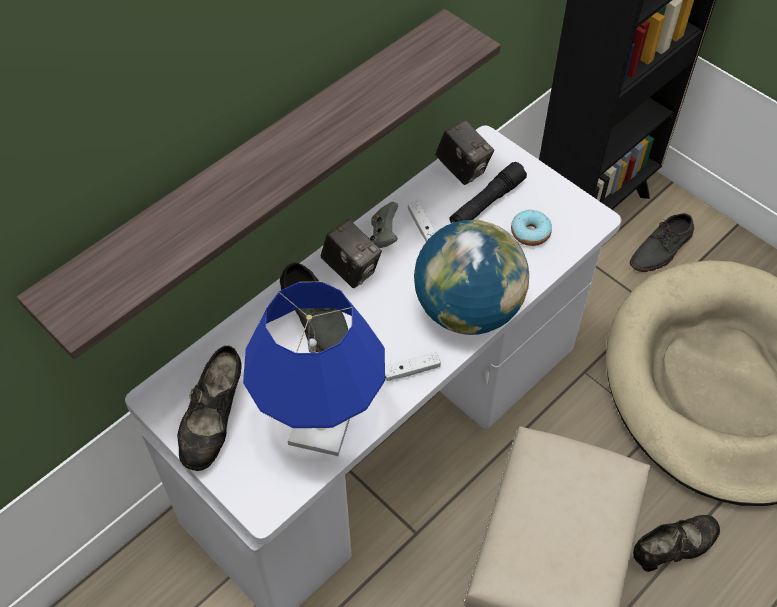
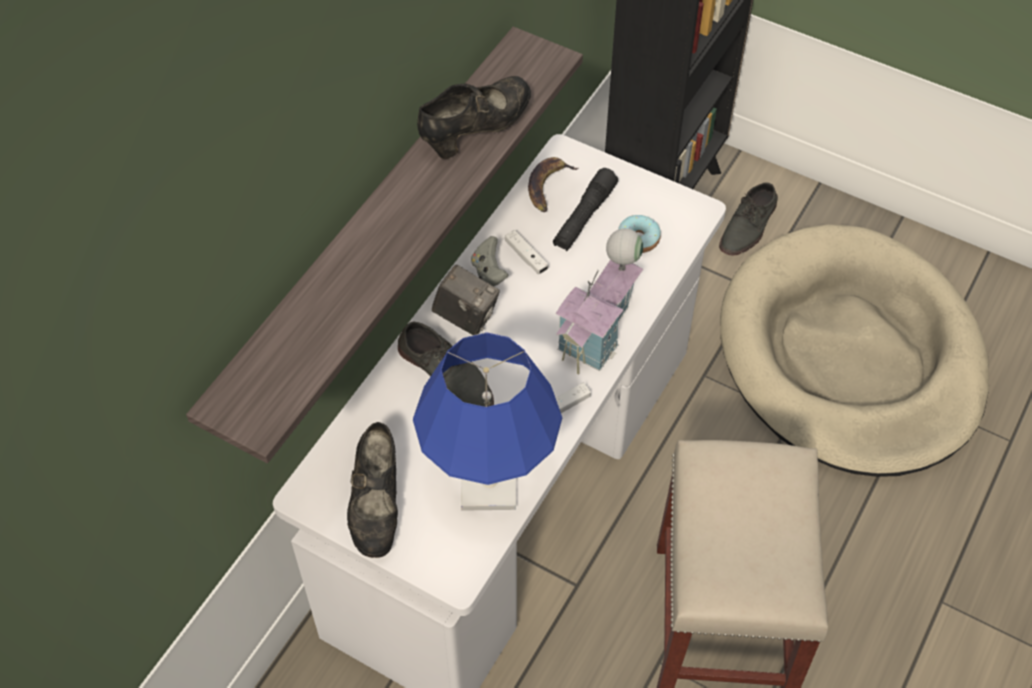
camera: 15 degrees left, 0 degrees up
globe [414,220,529,335] -> toy house [555,228,644,375]
camera [435,120,494,185] -> banana [528,157,578,212]
black shoe [633,515,720,572] -> black shoe moved to [417,76,531,159]

